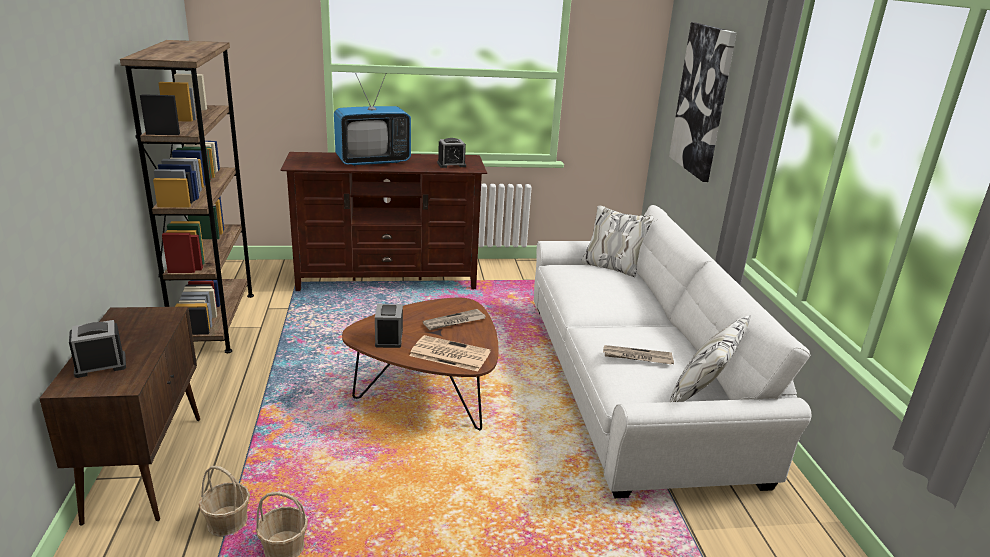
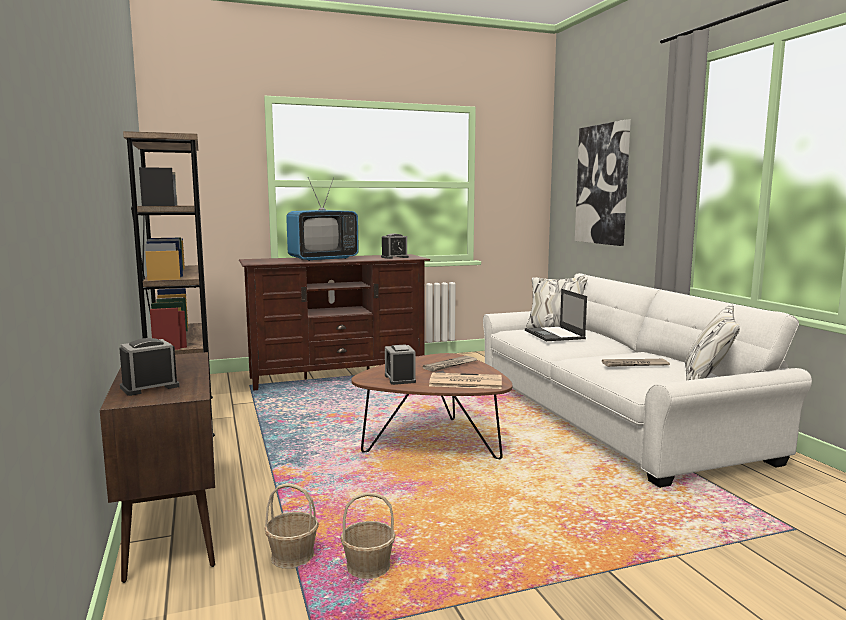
camera: 10 degrees left, 15 degrees down
none -> laptop [525,289,587,341]

